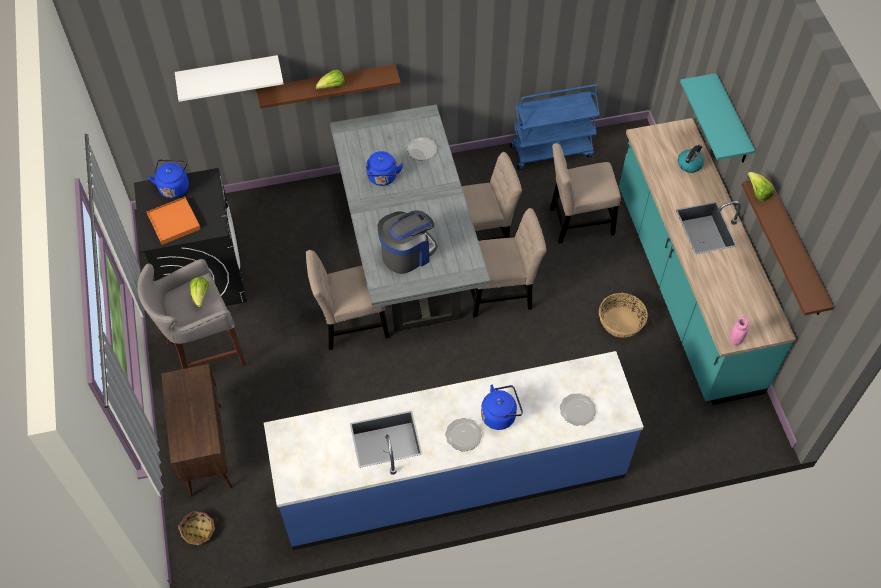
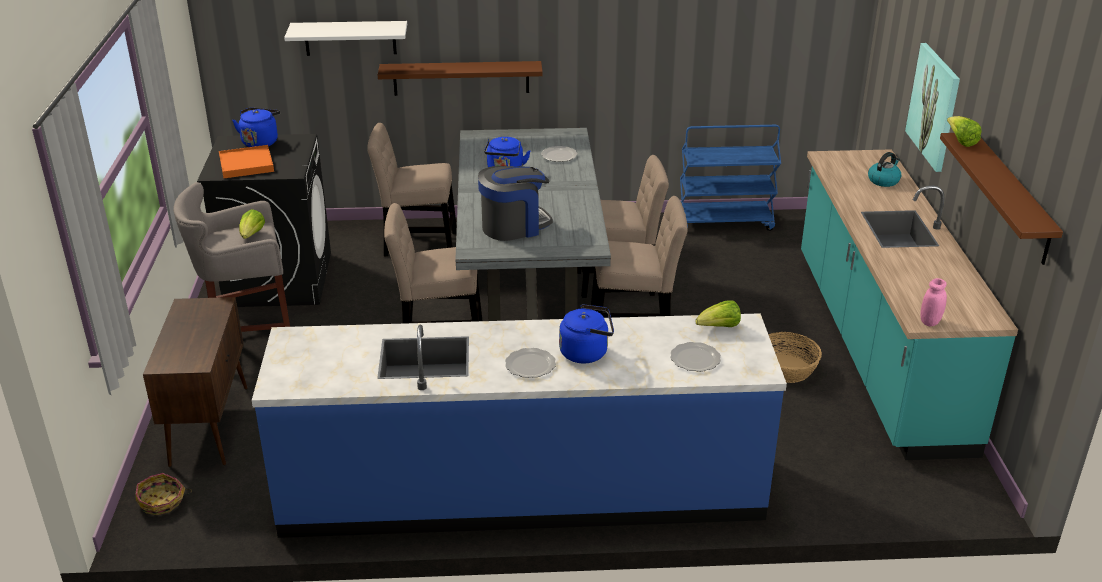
camera: 10 degrees right, 25 degrees down
lettuce [316,69,345,89] -> lettuce moved to [695,301,741,327]
beige chair [550,143,621,244] -> beige chair moved to [367,123,457,256]
turquoise shelf [680,73,755,163] -> picture [905,43,960,172]

